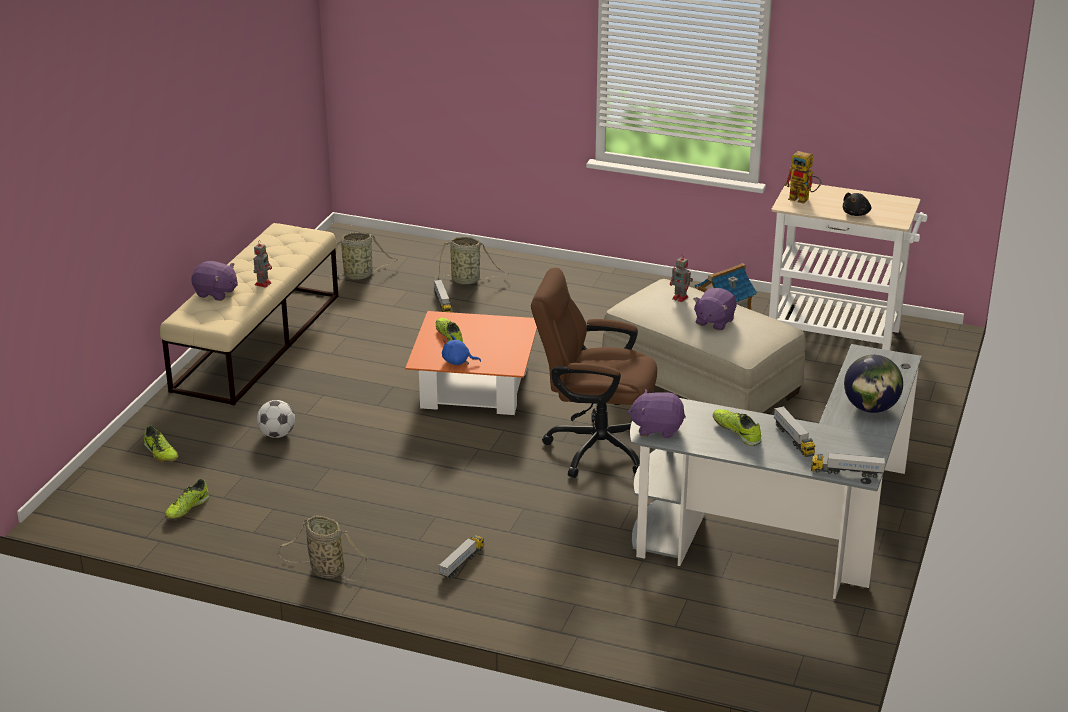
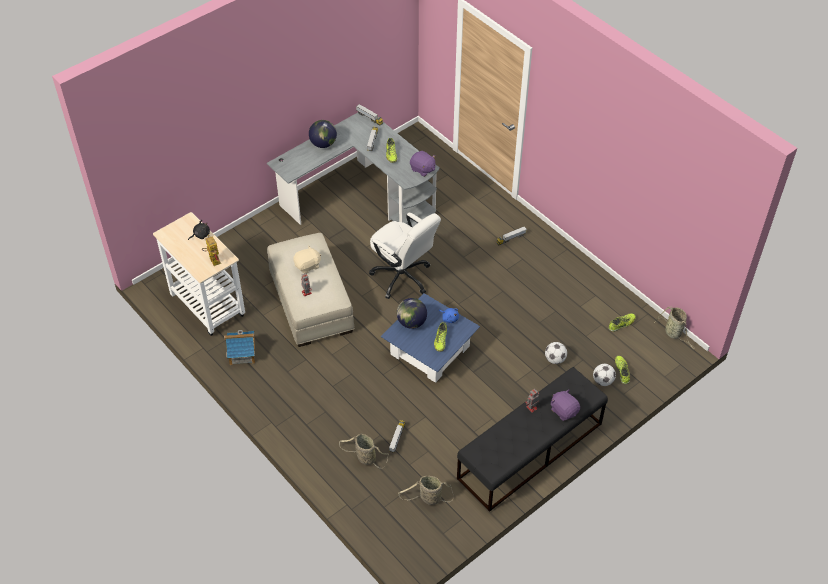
camera: 150 degrees left, 20 degrees up
beige bench [160,223,338,405] -> black bench [457,367,608,512]
basket [278,516,368,581] -> basket moved to [654,307,694,349]
orange coffee table [405,311,537,415] -> blue coffee table [381,293,480,383]
brown office chair [531,268,657,478] -> white office chair [369,213,441,299]
purple plush toy [693,288,737,331] -> beige plush toy [293,246,321,273]
none -> globe [397,298,427,329]
none -> football [593,364,616,386]

